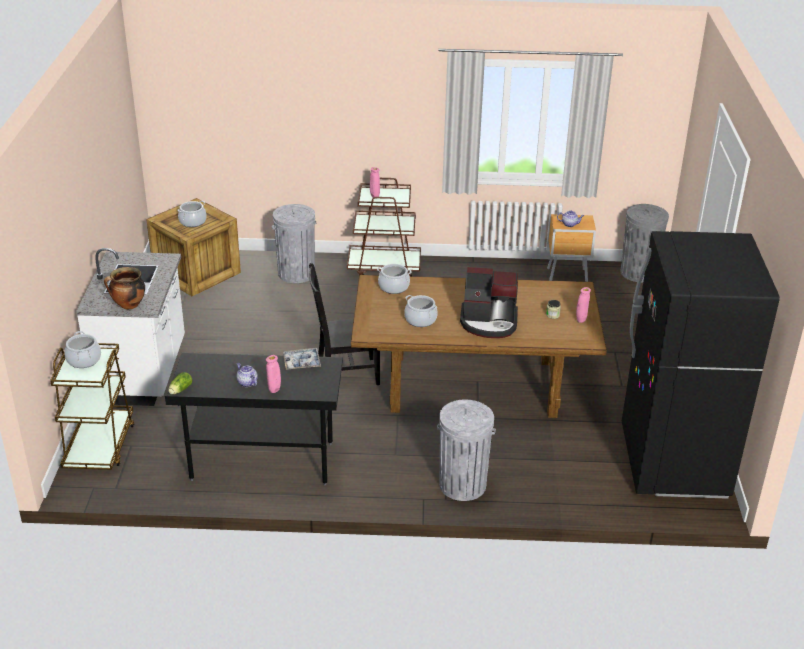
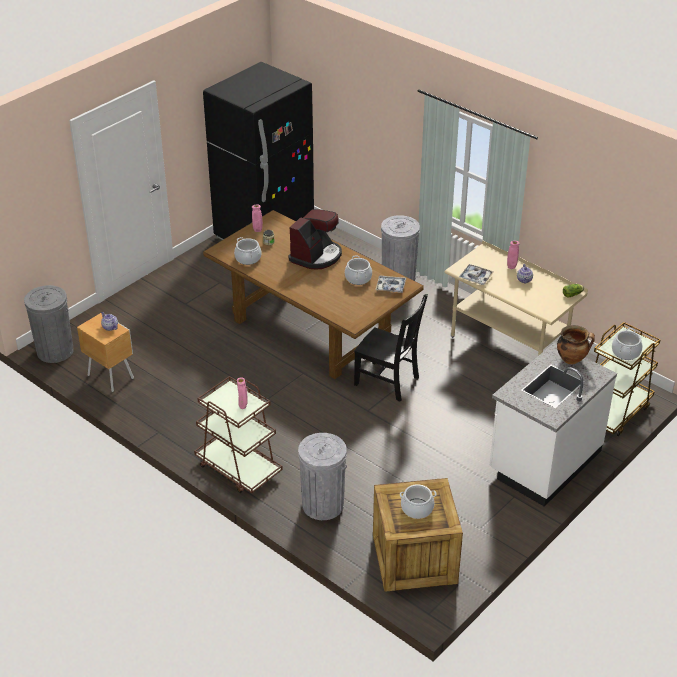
camera: 140 degrees left, 5 degrees up
black desk [165,352,343,486] -> beige desk [444,240,588,356]
cooking pot [377,264,412,294] -> cooking pot moved to [234,237,261,265]
coffee machine [460,267,518,338] -> coffee machine turned 75 degrees clockwise [288,209,342,270]
none -> tray [375,276,406,293]

